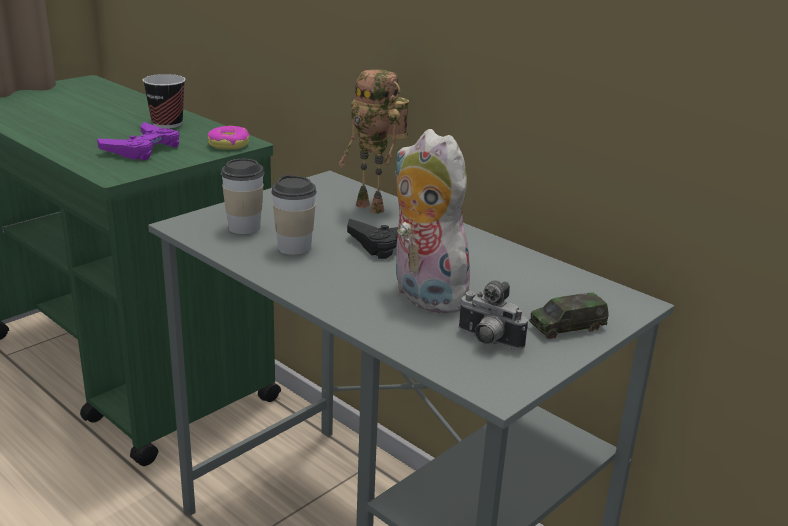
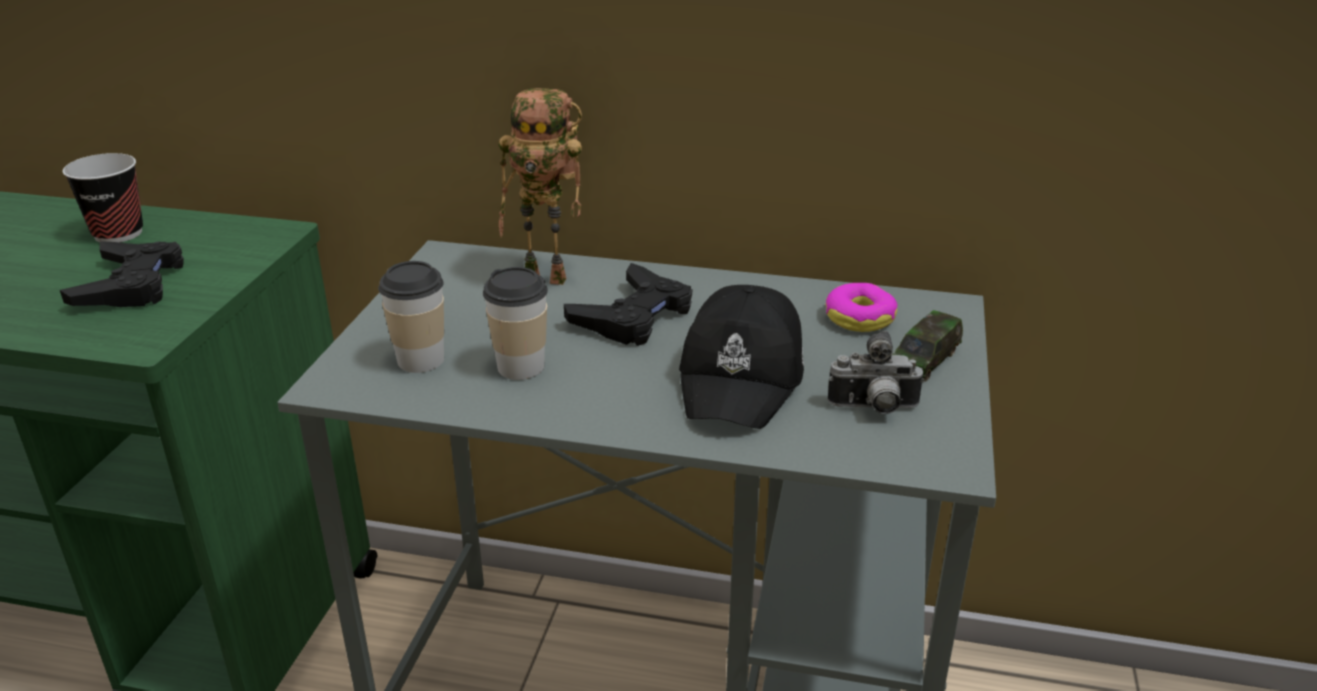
camera: 30 degrees left, 5 degrees up
purple game controller [97,122,180,160] -> black game controller [60,241,184,307]
donut [208,126,249,150] -> donut moved to [826,283,898,332]
plush toy [395,129,470,314] -> black cap [679,285,804,429]

